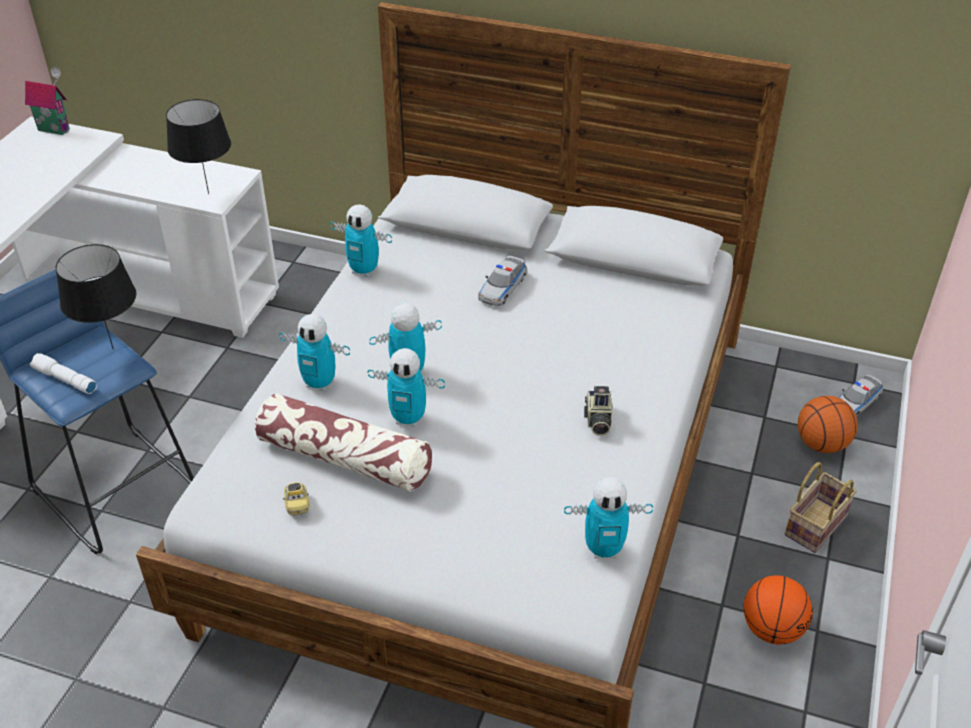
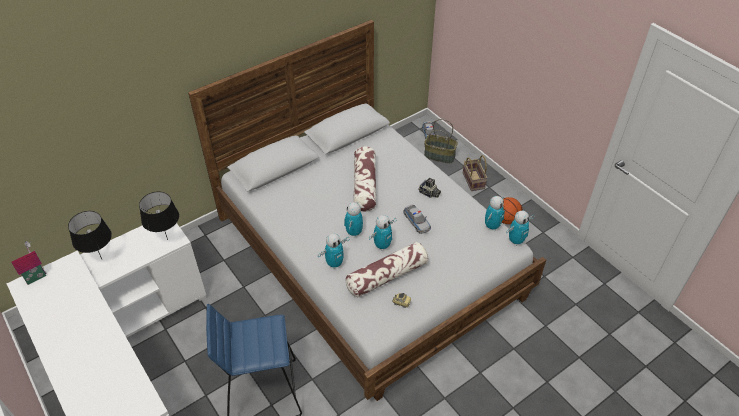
camera: 55 degrees left, 5 degrees up
white flashlight [30,353,97,394] -> none
black table lamp [56,244,136,349] -> black table lamp moved to [68,211,112,259]
toy robot [330,204,392,277] -> toy robot moved to [506,211,534,246]
toy car [478,256,527,306] -> toy car moved to [403,204,431,234]
basketball [798,396,858,453] -> basket [424,119,458,163]
none -> pillow [354,147,376,211]

